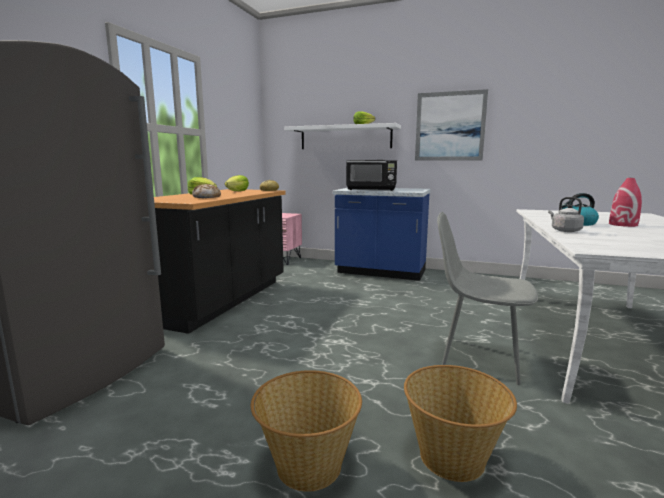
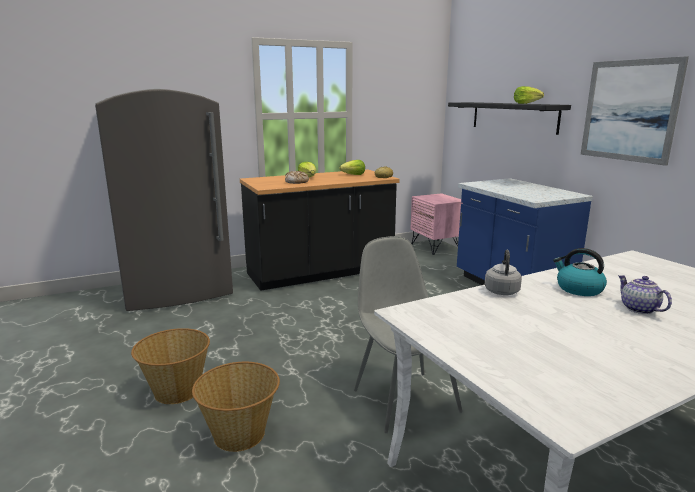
camera: 45 degrees right, 5 degrees up
white shelf [285,123,401,149] -> black shelf [448,102,571,135]
black microwave [346,160,397,191] -> none
red vase [609,178,642,227] -> teapot [618,275,672,314]

